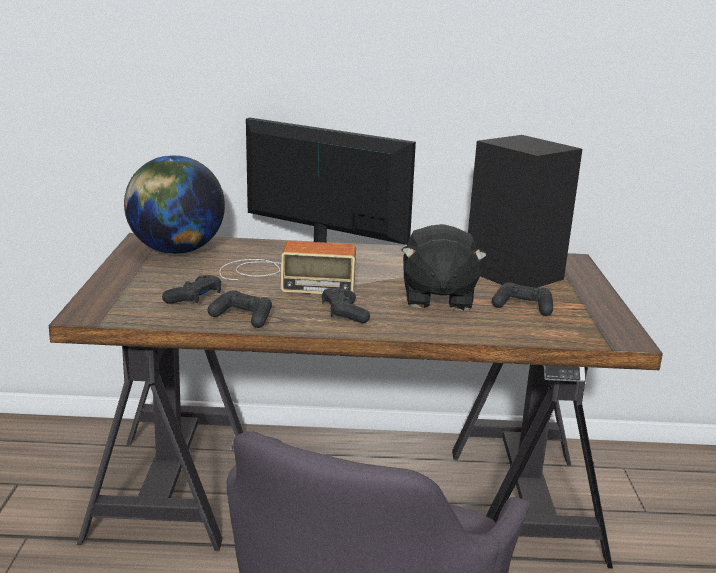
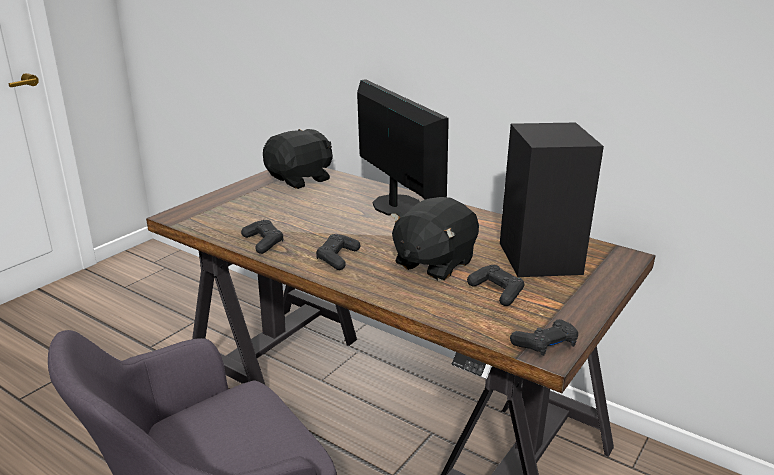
camera: 35 degrees right, 5 degrees up
globe [124,155,225,254] -> black plush toy [263,129,333,189]
black game controller [162,275,221,304] -> black game controller moved to [510,319,578,356]
radio [219,241,356,294] -> none

